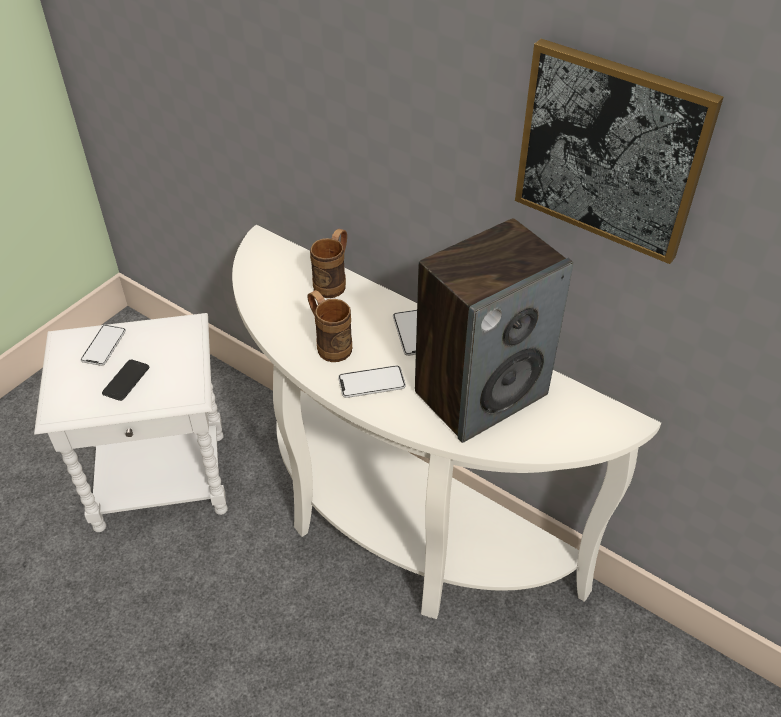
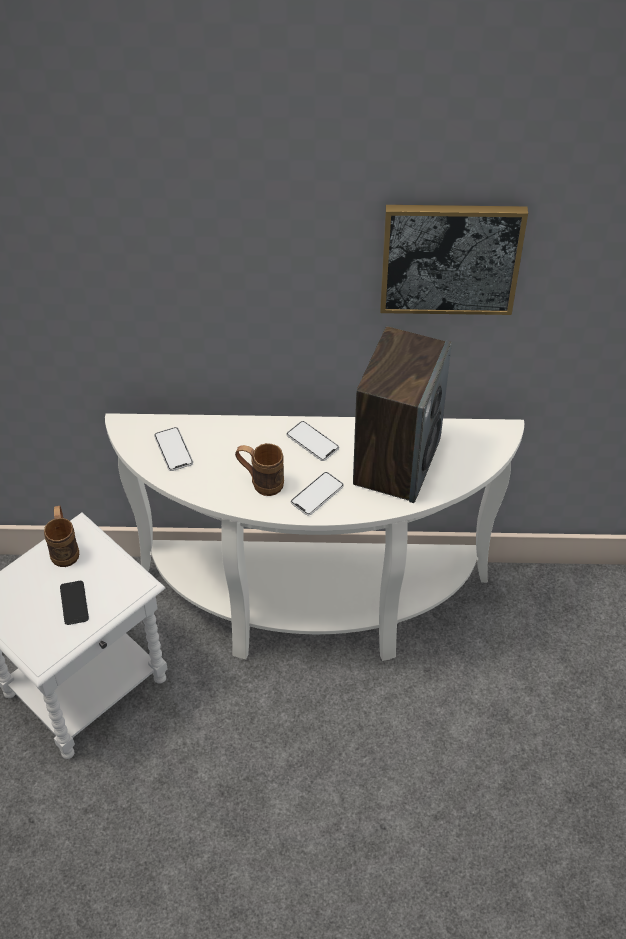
camera: 35 degrees left, 5 degrees up
phone [81,325,126,366] -> phone moved to [154,427,193,471]
brown mug [310,229,347,298] -> brown mug moved to [44,506,79,567]

